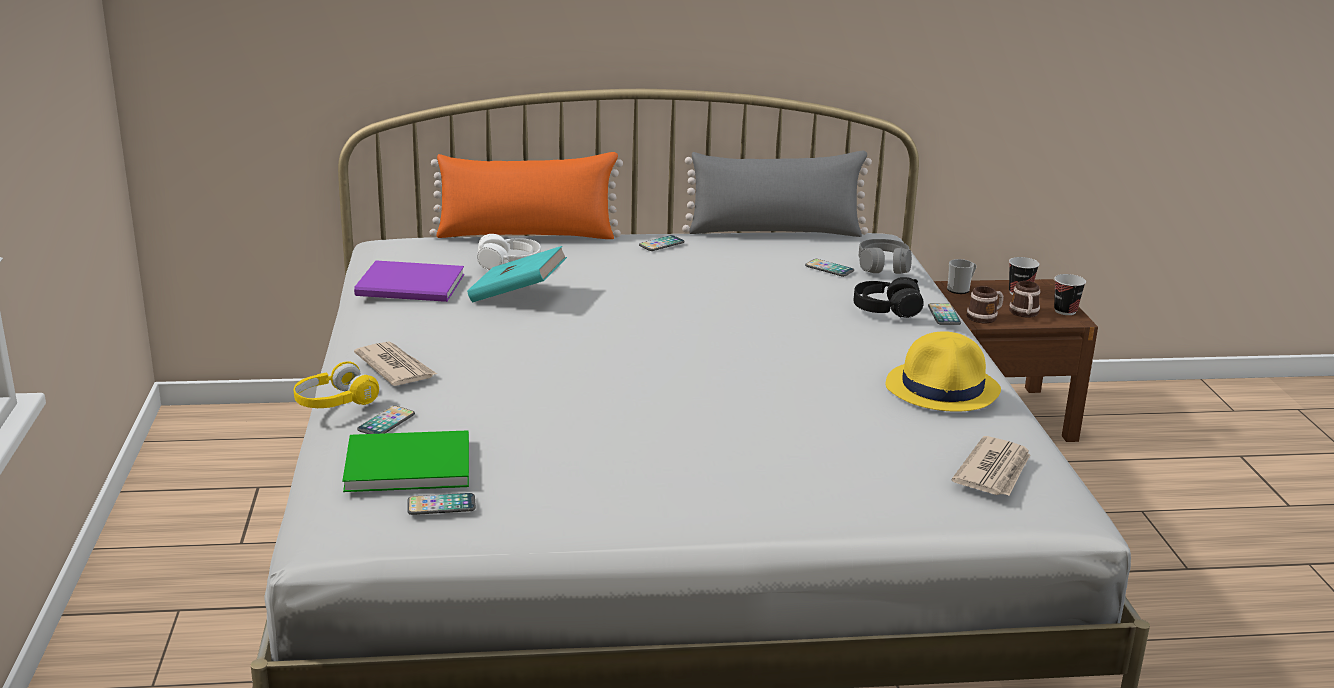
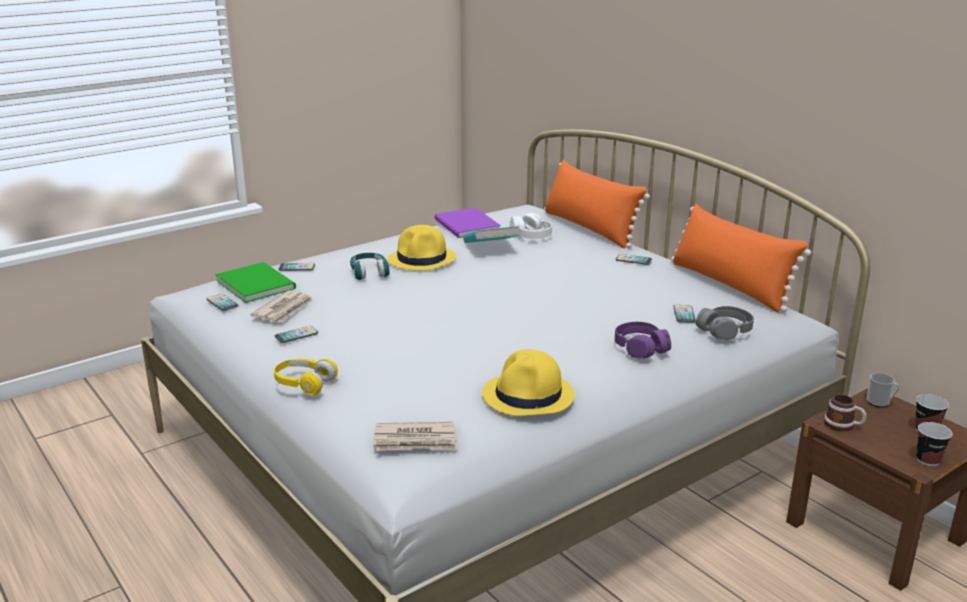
camera: 60 degrees right, 0 degrees up
yellow headphones [294,361,379,408] -> yellow headphones moved to [274,358,338,395]
newspaper [354,341,437,386] -> newspaper moved to [250,290,313,322]
grey pillow [682,151,872,237] -> orange pillow [671,204,811,313]
black headphones [854,277,924,318] -> purple headphones [615,322,671,358]
phone [928,303,961,325] -> phone moved to [275,326,318,343]
mug [1009,281,1040,317] -> none
none -> turquoise headphones [350,253,390,280]
none -> yellow hat [388,225,456,271]

